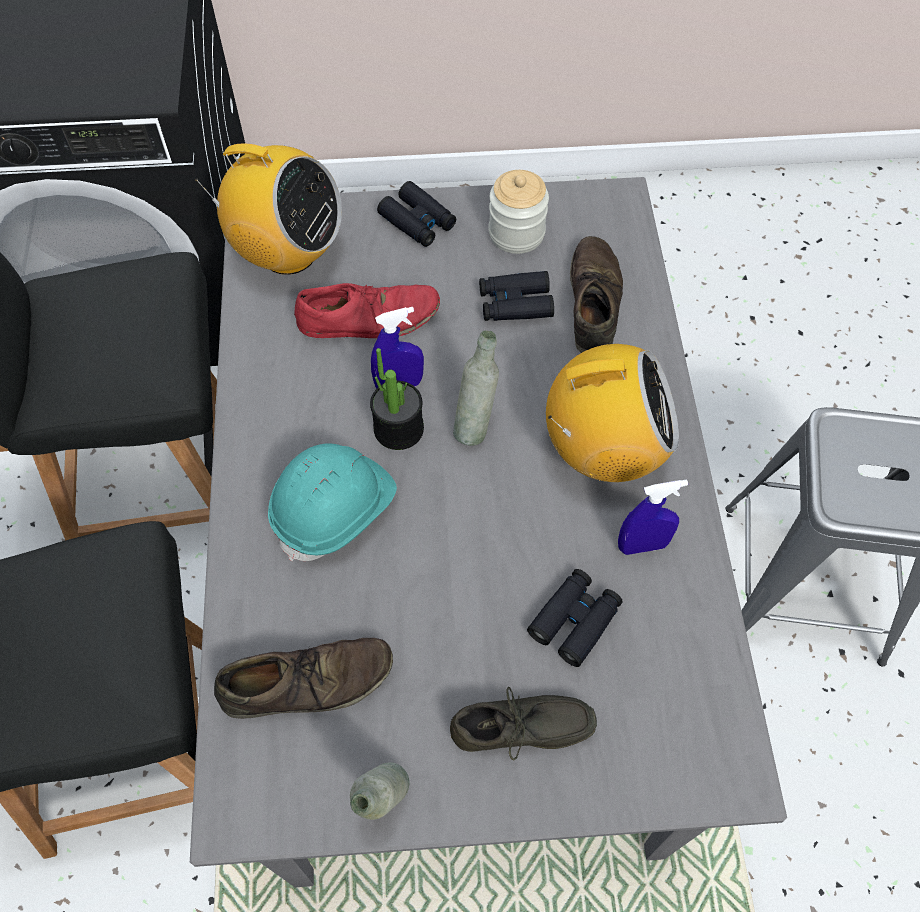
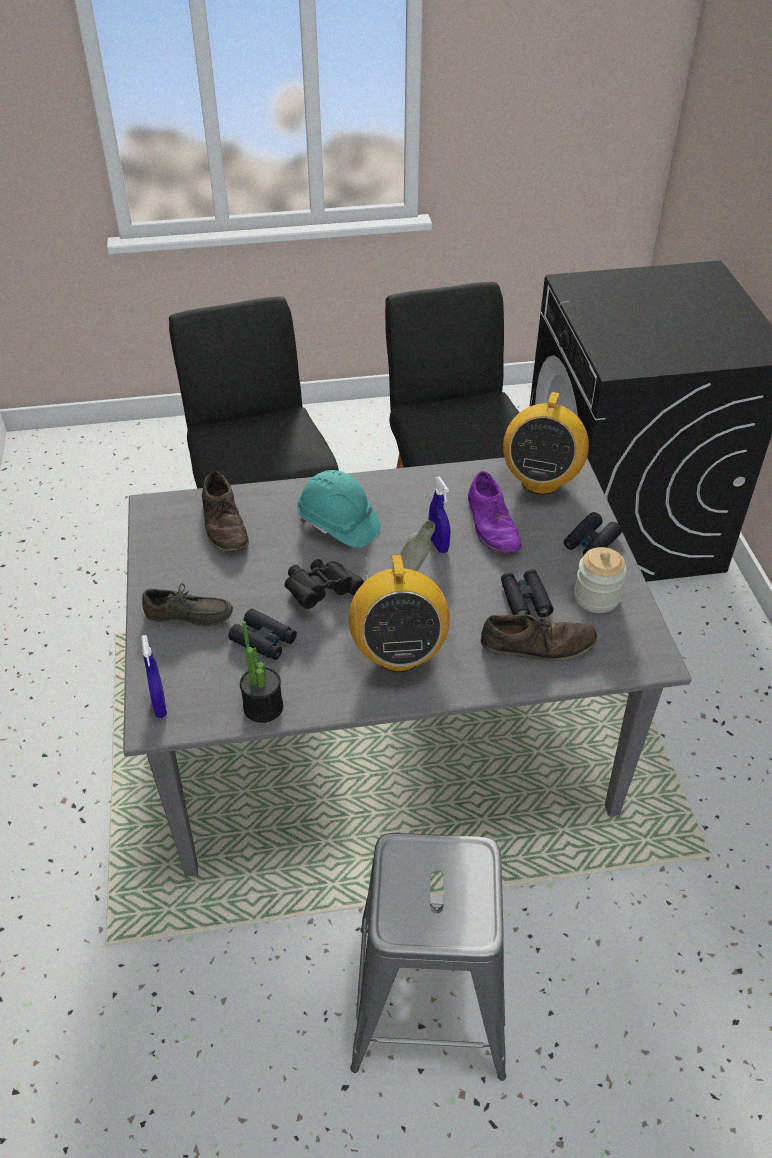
camera: 85 degrees right, 15 degrees down
red shoe [294,283,440,338] -> purple shoe [468,471,522,553]
grey bottle [350,762,410,820] -> none
potted plant [370,348,424,450] -> potted plant moved to [240,621,283,723]
grey shoe [450,687,597,761] -> grey shoe turned 75 degrees counterclockwise [142,583,233,627]
blue spray bottle [618,480,688,555] -> blue spray bottle moved to [141,635,167,718]
none -> black binoculars [284,559,365,609]

